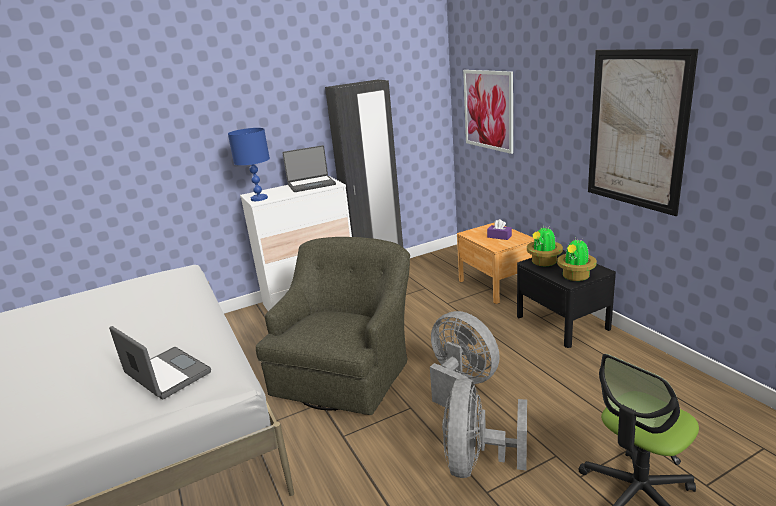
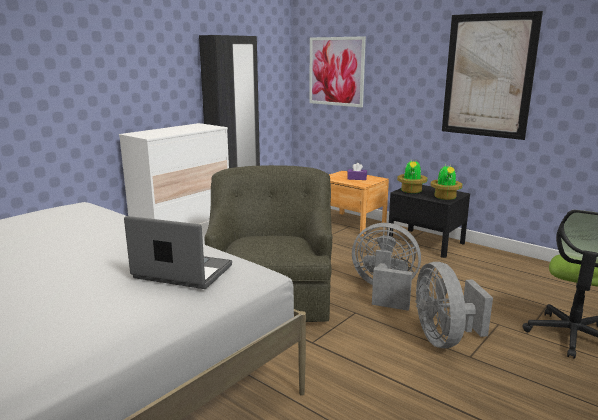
camera: 25 degrees left, 5 degrees down
blue table lamp [228,128,270,201] -> none
laptop [283,145,336,192] -> none

